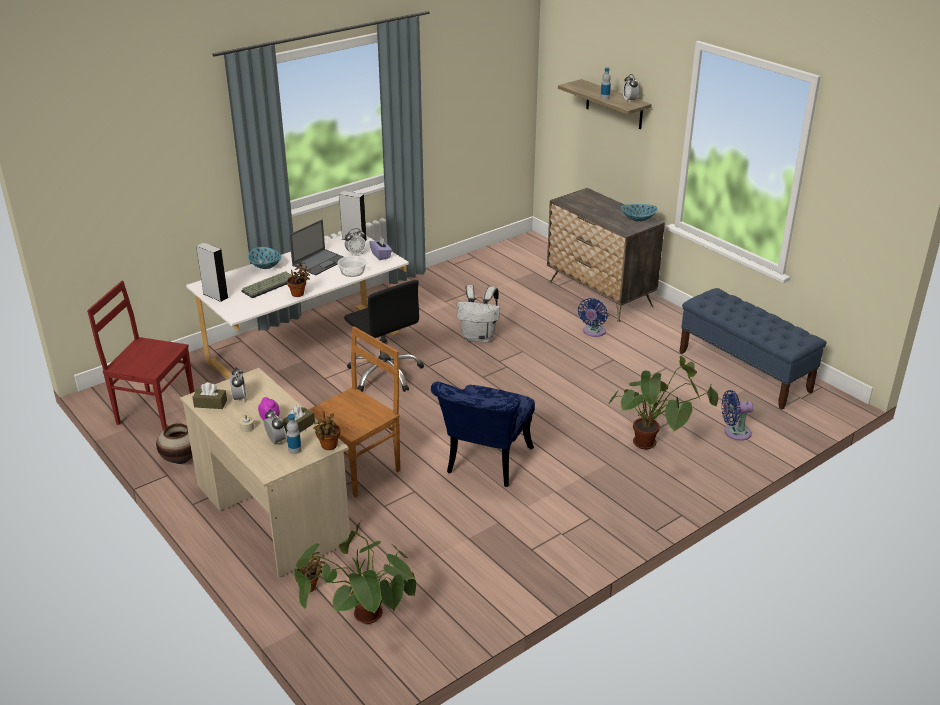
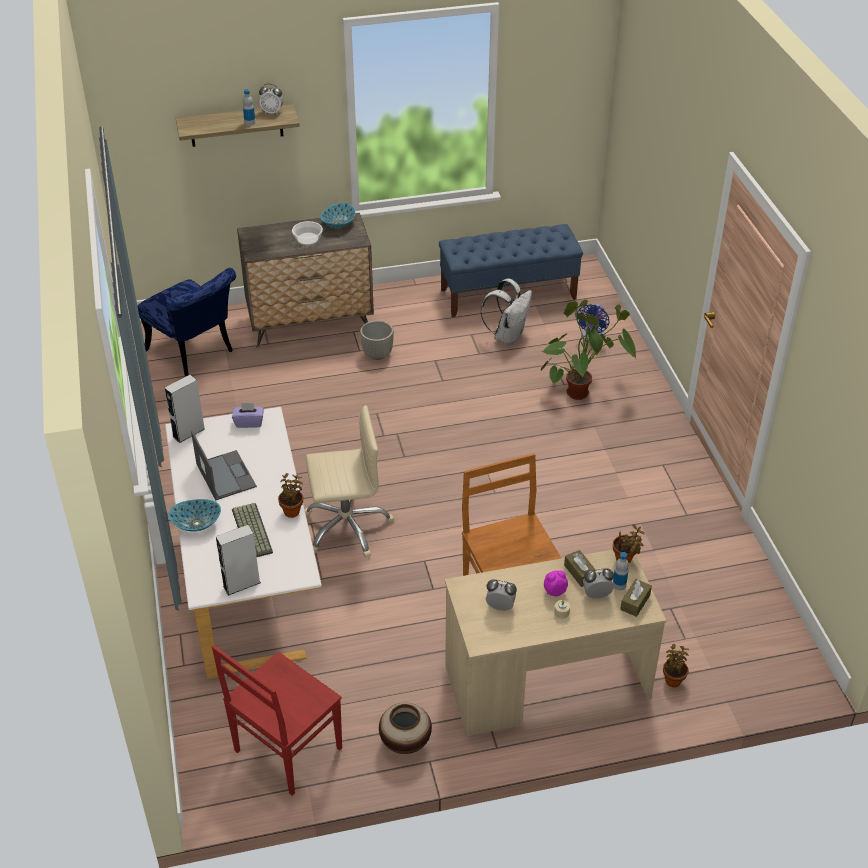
camera: 65 degrees left, 10 degrees up
brown tissue box [192,382,227,409] -> brown tissue box moved to [620,579,652,617]
potted plant [294,521,416,624] -> none
bowl [337,256,367,277] -> bowl moved to [292,221,323,246]
black office chair [344,280,424,392] -> beige office chair [305,405,394,558]
alarm clock [345,228,366,255] -> none
blue chair [431,382,535,487] -> blue chair moved to [138,268,236,376]
white backpack [457,285,500,343] -> white backpack moved to [481,278,532,345]
blue fan [578,298,608,337] -> grey planter [360,320,394,360]

